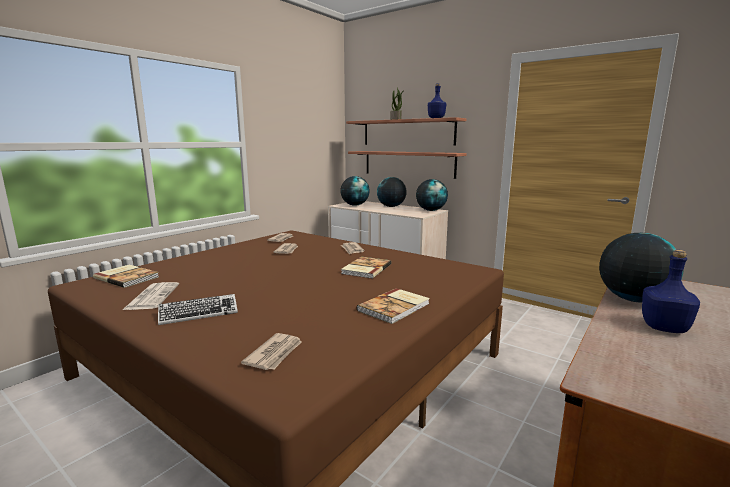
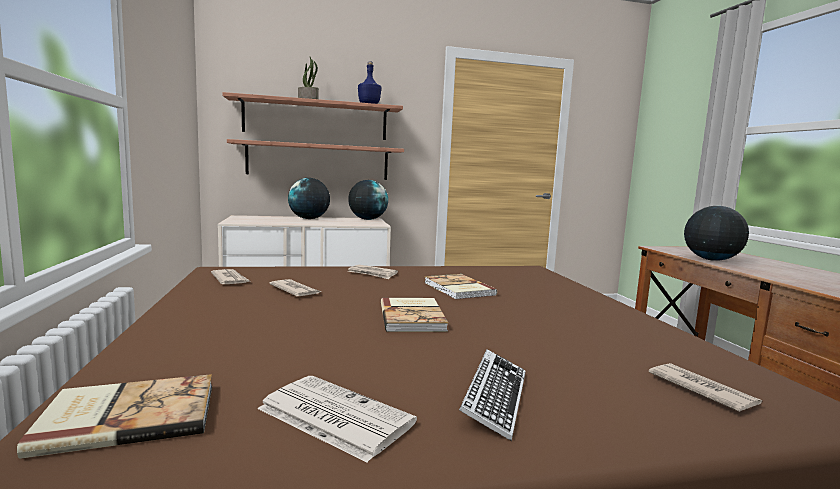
camera: 50 degrees left, 5 degrees down
globe [340,176,370,206] -> none
book [357,288,430,324] -> book moved to [381,298,448,332]
blue bottle [642,250,700,333] -> none

